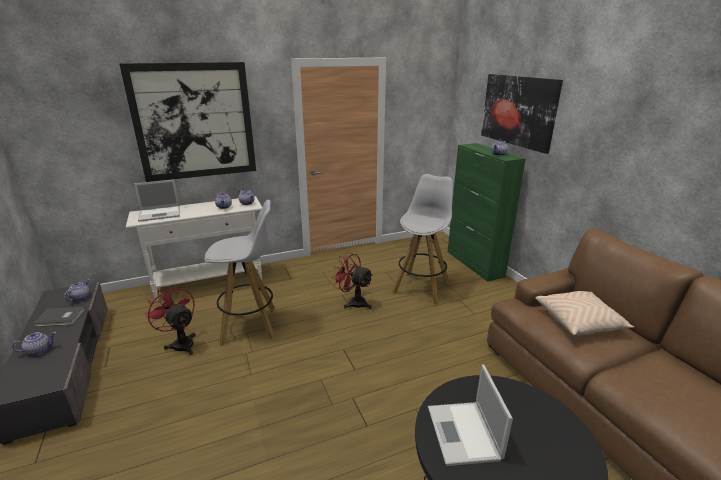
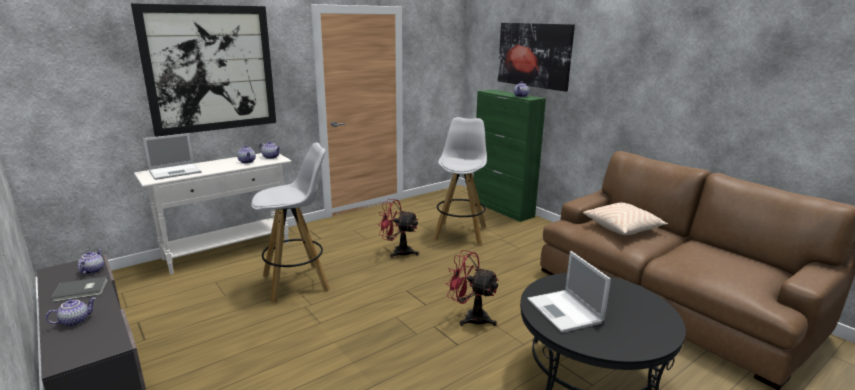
camera: 15 degrees left, 5 degrees down
red fan [145,285,195,355] -> red fan moved to [446,250,499,326]

